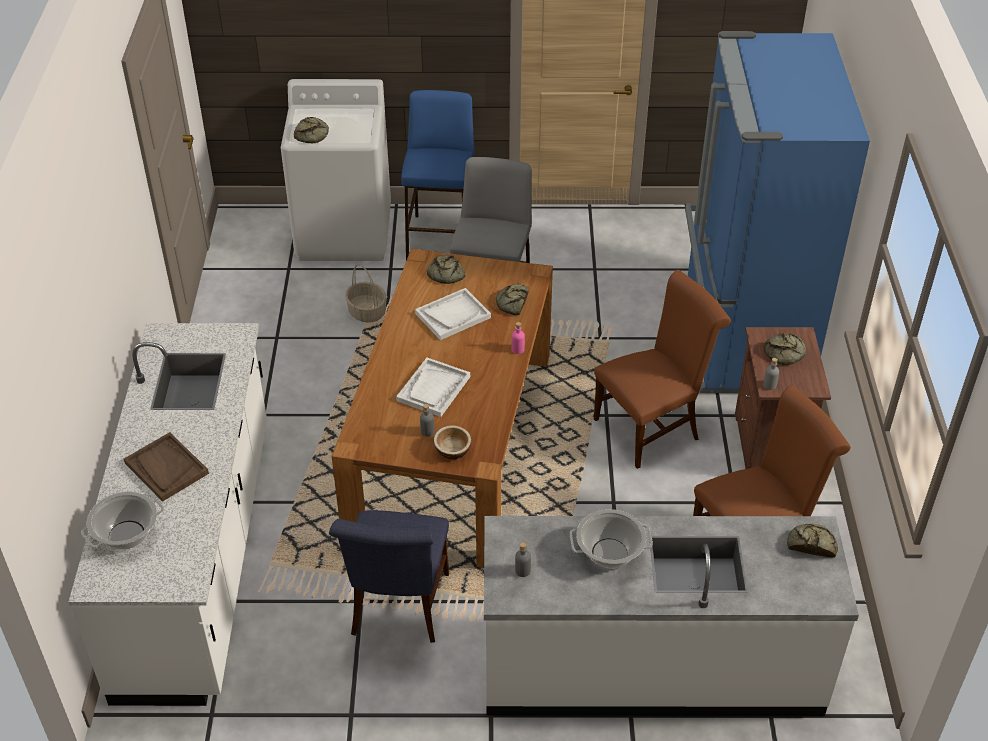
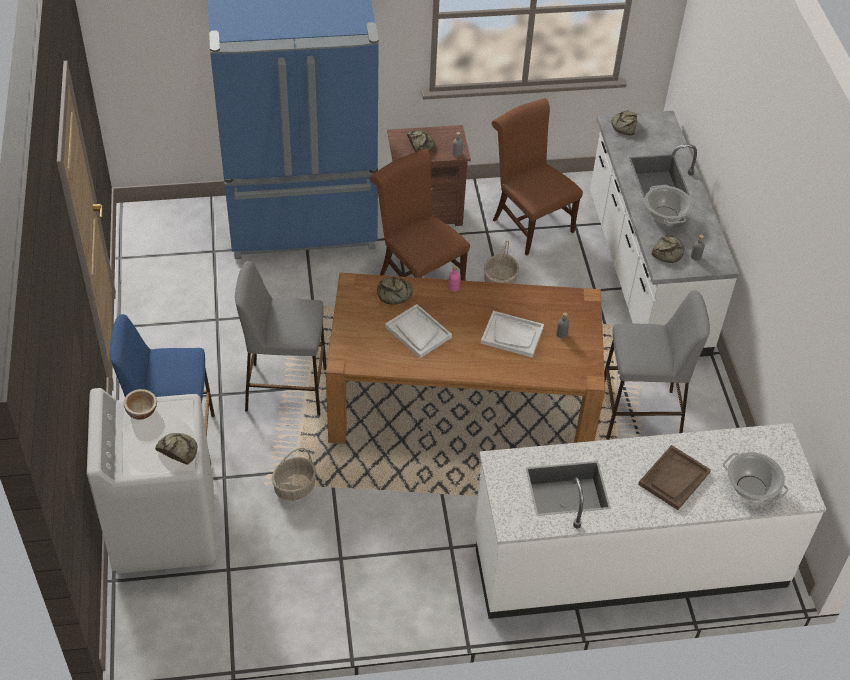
camera: 100 degrees left, 5 degrees up
blue chair [329,510,449,643] -> grey stool [604,290,710,440]
bread [427,255,465,284] -> bread moved to [651,235,684,263]
bowl [434,425,471,459] -> bowl moved to [124,389,157,420]
none -> basket [484,241,519,284]

